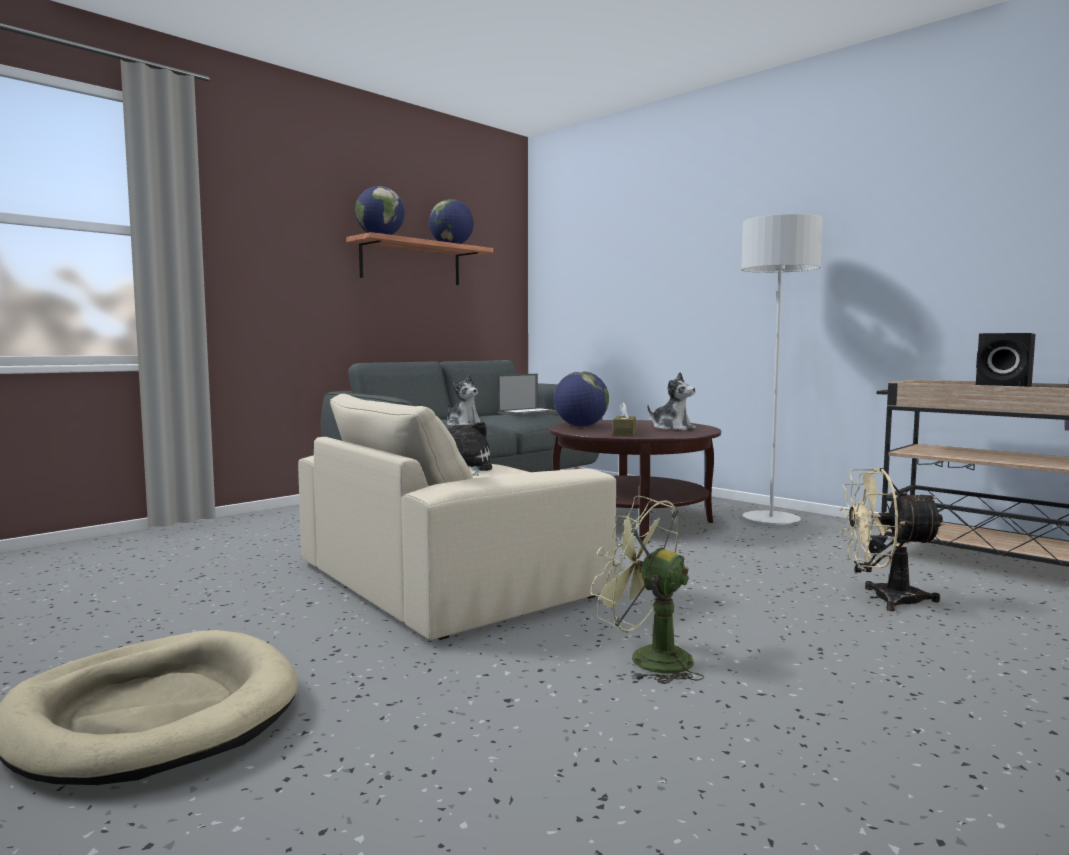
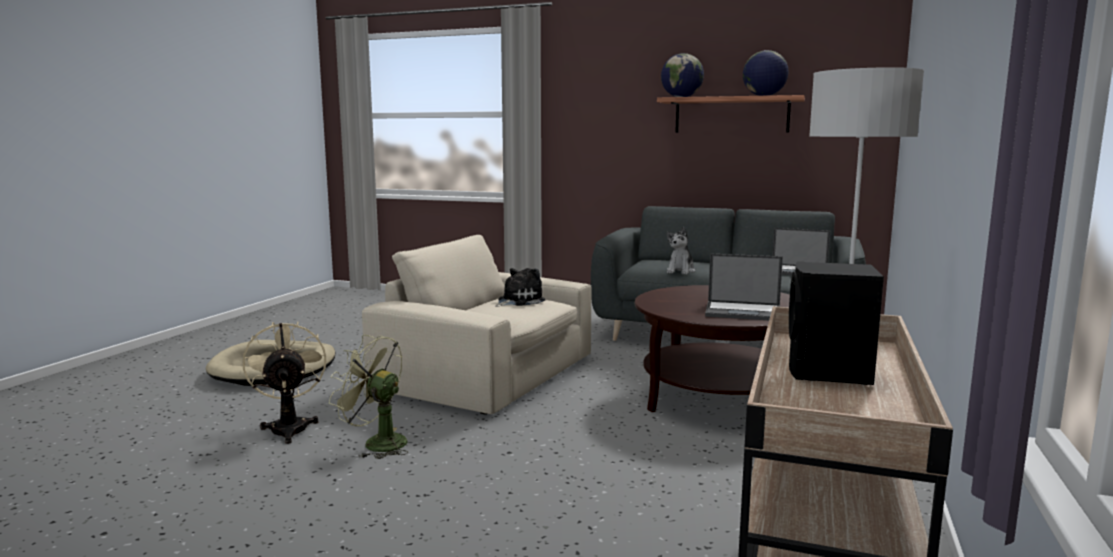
camera: 65 degrees right, 5 degrees up
globe [554,371,609,427] -> none
green fan [590,496,704,684] -> green fan turned 75 degrees counterclockwise [329,335,408,459]
brown tissue box [613,402,636,436] -> none
plush toy [647,372,696,431] -> laptop [705,254,783,320]
beige fan [840,468,945,611] -> beige fan moved to [243,322,326,444]

